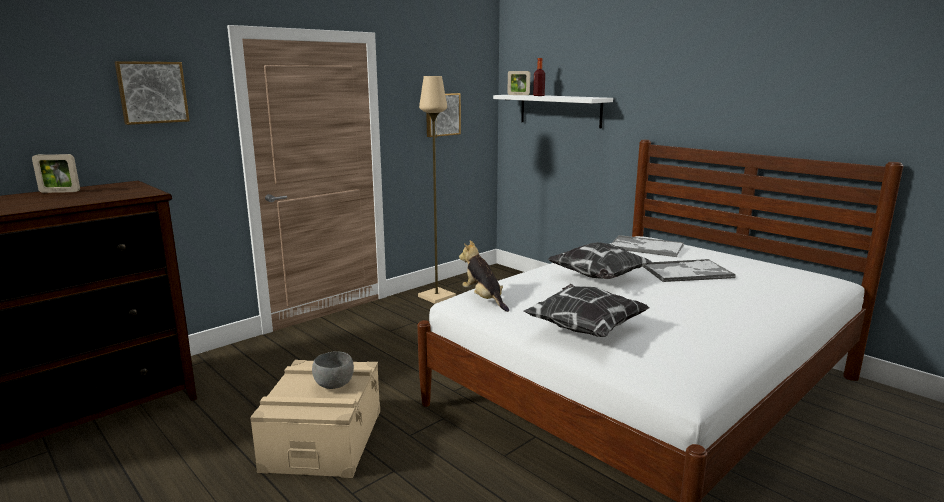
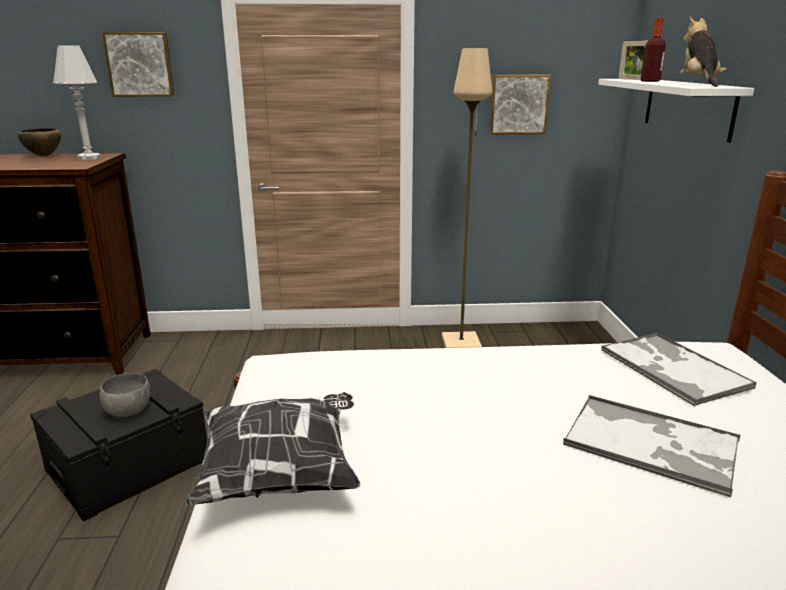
camera: 40 degrees right, 5 degrees up
picture frame [32,154,80,193] -> brown bowl [18,128,61,157]
beige storage box [250,360,380,478] -> black storage box [30,369,207,521]
plush toy [459,240,509,312] -> plush toy moved to [680,16,726,87]
pillow [548,242,652,279] -> none
none -> white table lamp [53,45,101,161]

